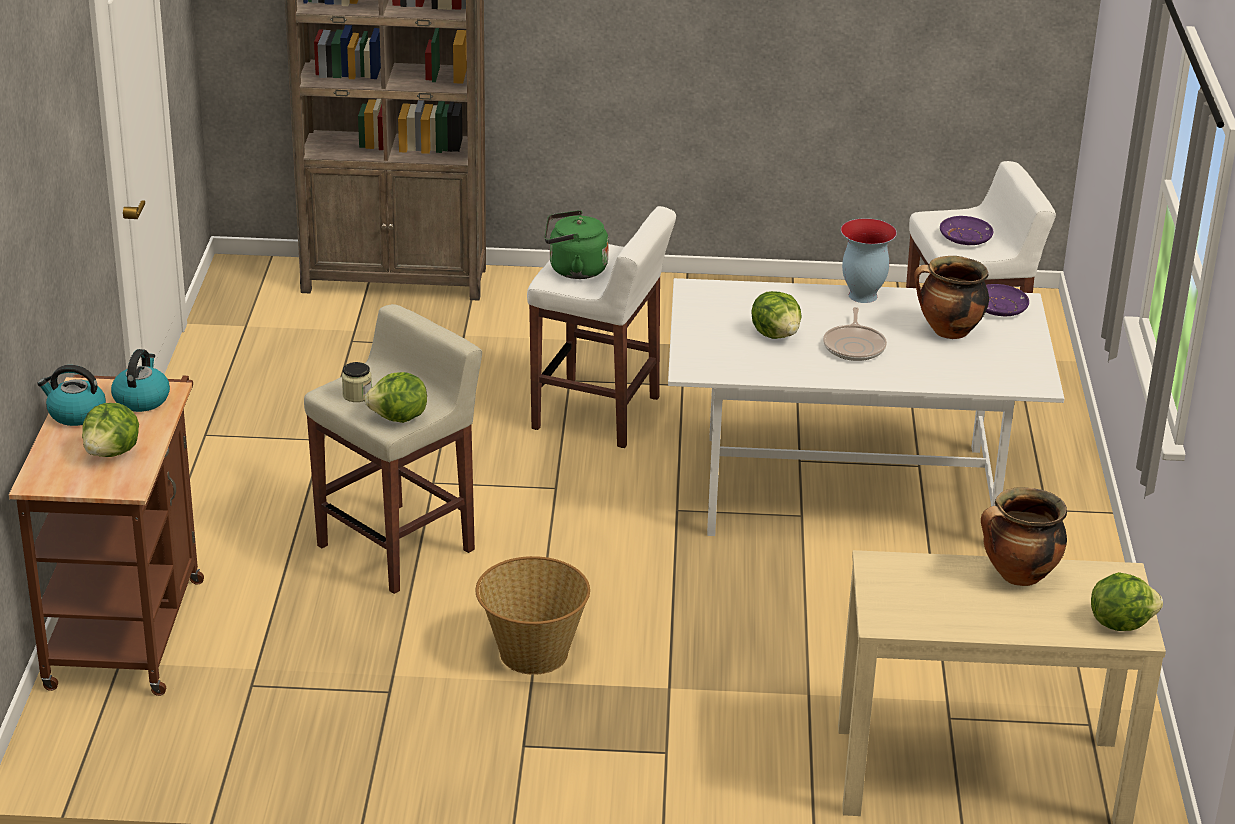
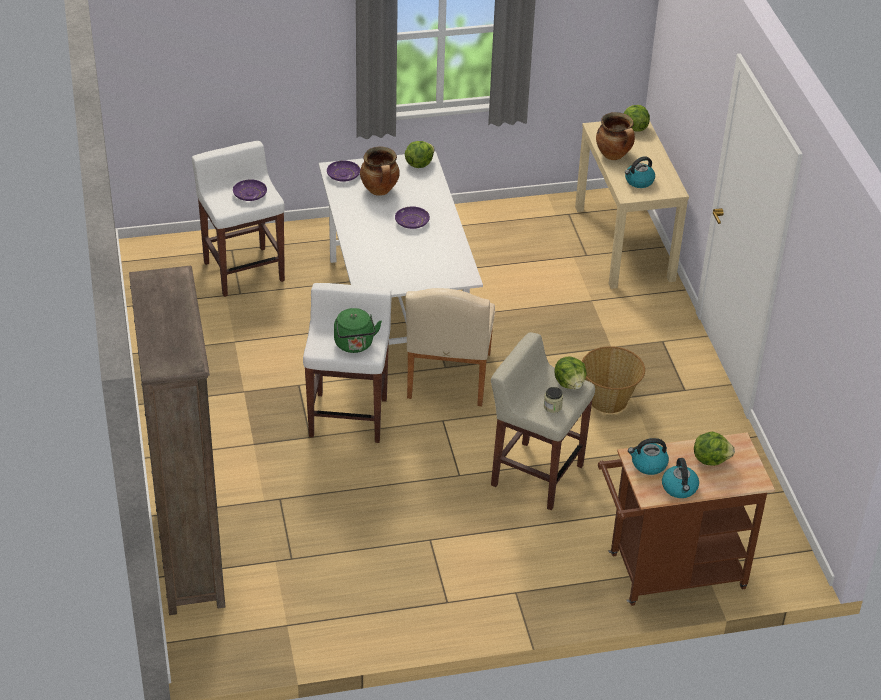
camera: 105 degrees left, 10 degrees up
lettuce [751,291,802,339] -> lettuce moved to [405,141,434,168]
frying pan [823,307,887,361] -> purple plate [395,206,430,229]
vase [841,218,897,303] -> none
none -> beige chair [405,288,495,406]
none -> kettle [625,156,655,188]

